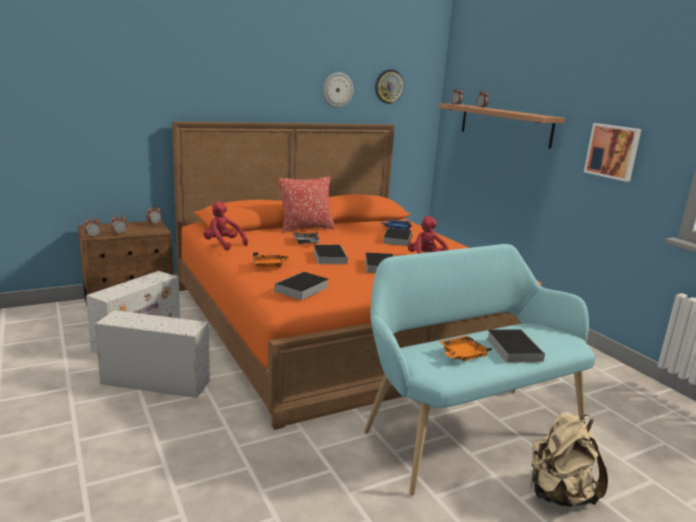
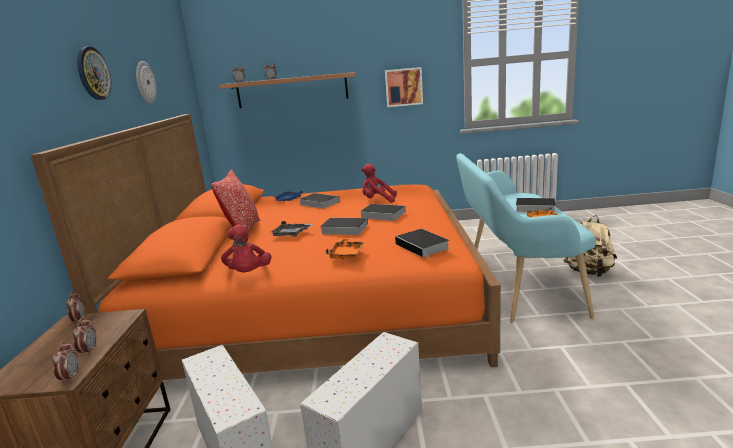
camera: 60 degrees left, 0 degrees up
red plush toy [203,202,248,250] -> red plush toy turned 75 degrees counterclockwise [221,225,272,273]
wall clock [375,69,404,104] -> wall clock moved to [77,46,112,100]

